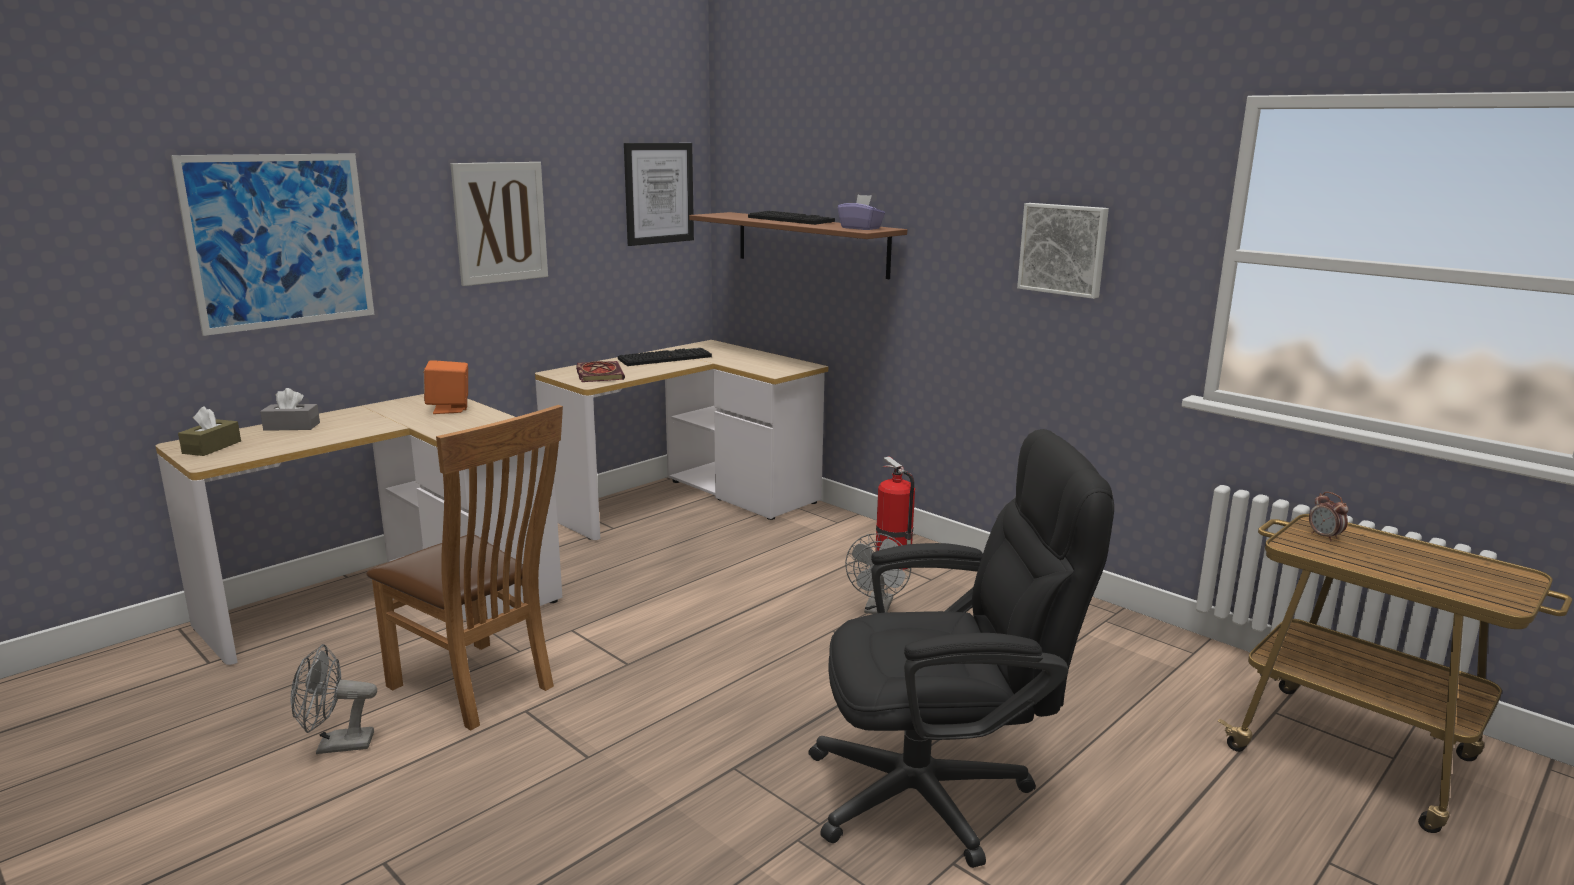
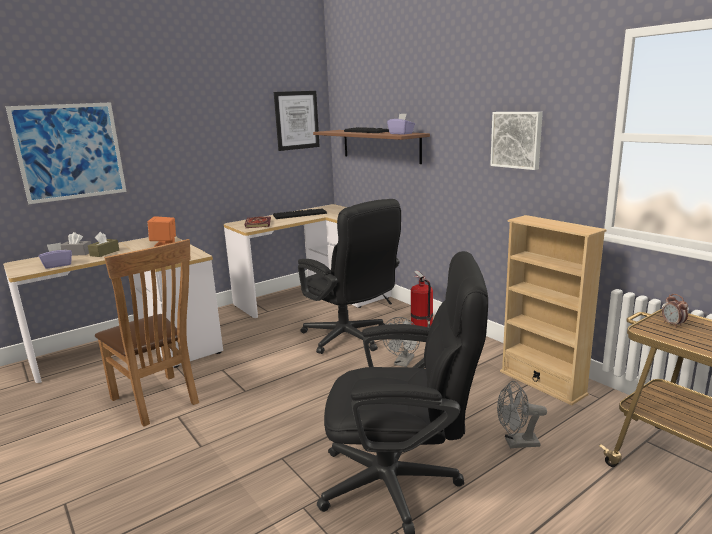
camera: 10 degrees right, 0 degrees up
brown tissue box [178,406,241,456] -> brown tissue box moved to [88,232,119,257]
grey fan [291,644,377,754] -> grey fan moved to [497,381,547,448]
picture [450,162,548,286] -> none
none -> purple tissue box [39,243,72,269]
none -> black office chair [298,199,401,354]
none -> beige bookcase [500,215,607,405]

